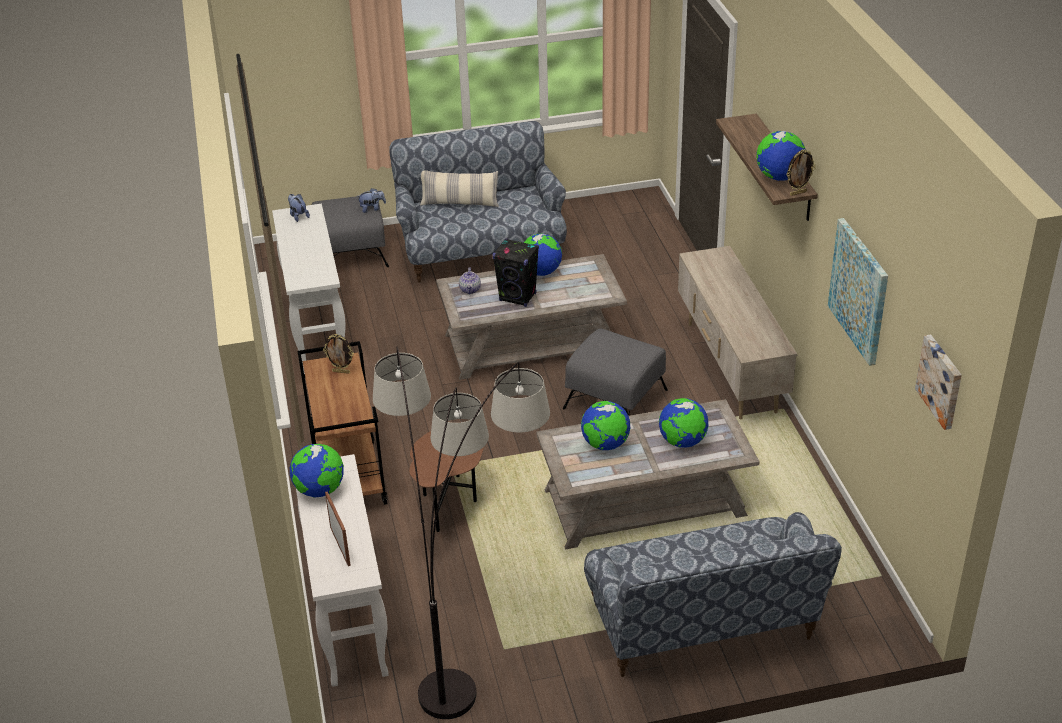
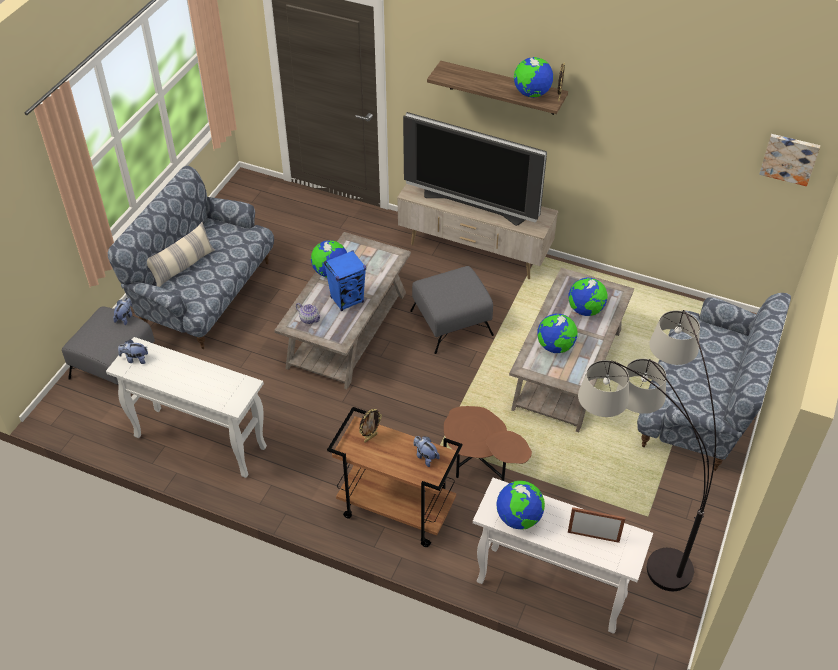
camera: 55 degrees left, 10 degrees up
black speaker [493,238,539,307] -> blue speaker [324,250,366,311]
picture [828,218,888,366] -> none
none -> television [403,112,547,226]
none -> plush toy [414,436,440,467]

